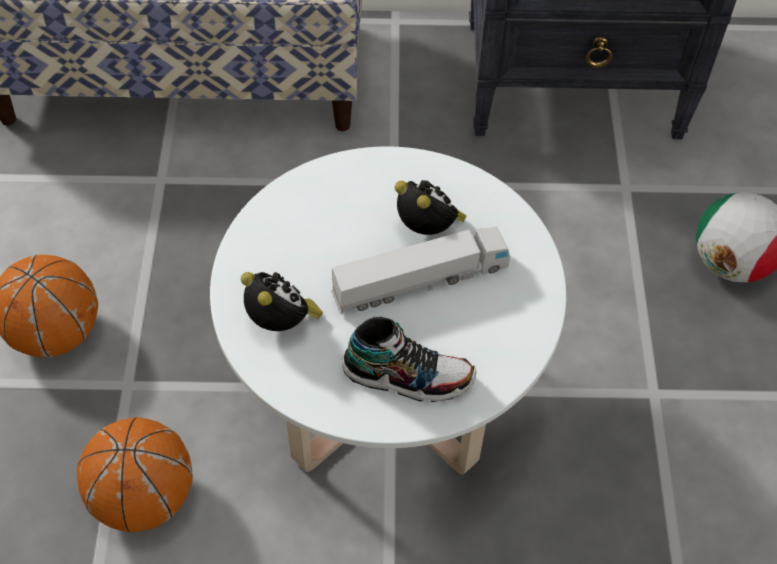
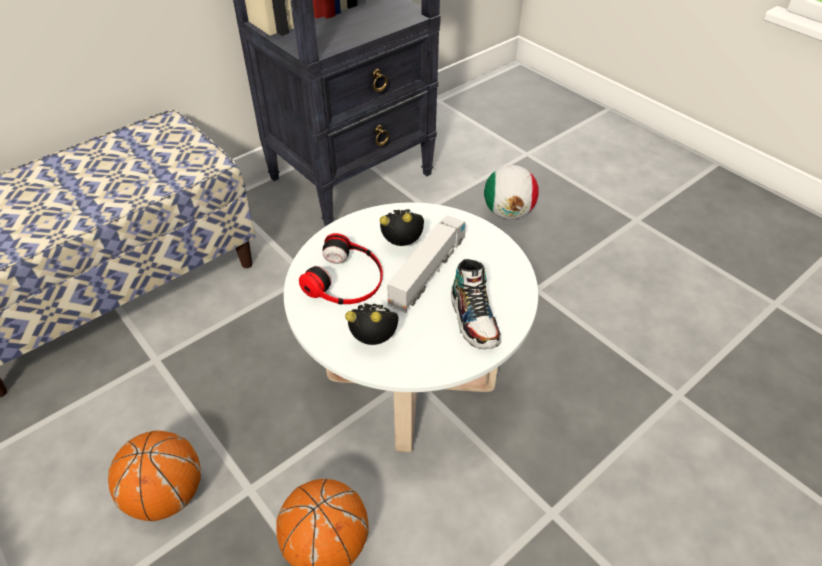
camera: 40 degrees left, 10 degrees down
shoe [342,317,477,402] -> shoe turned 105 degrees clockwise [451,259,501,349]
none -> headphones [299,233,383,305]

